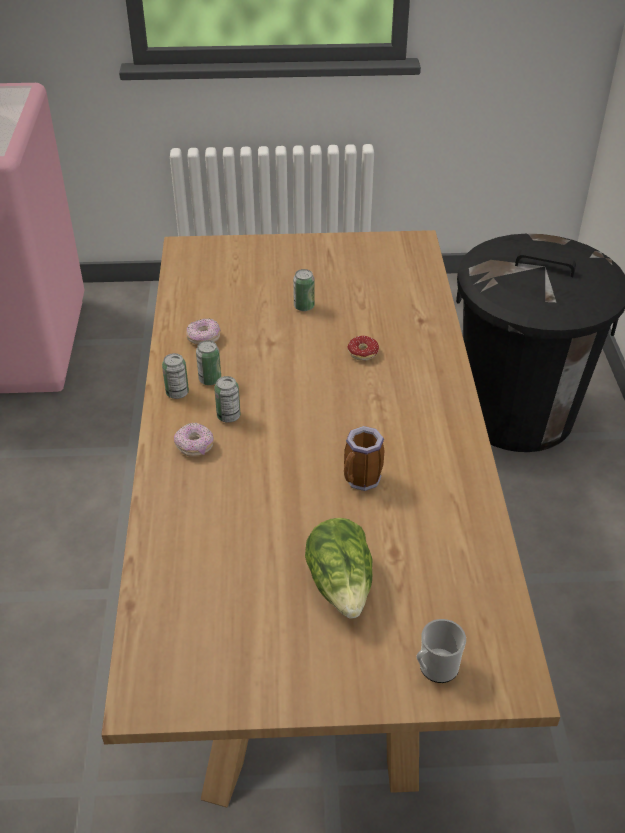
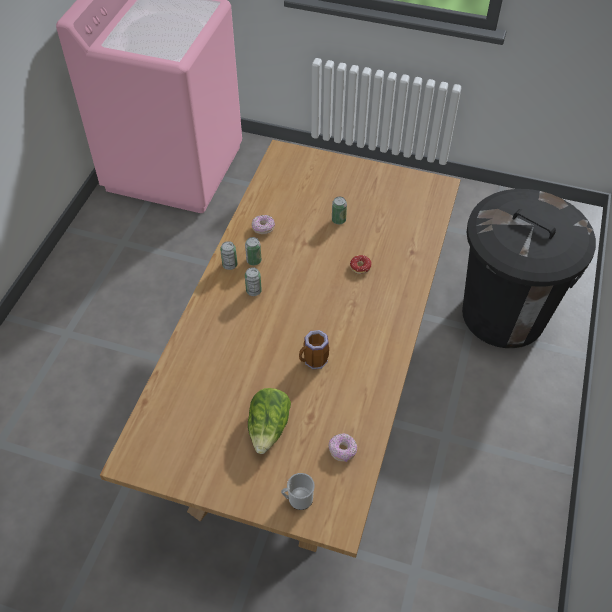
camera: 20 degrees right, 10 degrees up
donut [174,423,214,457] -> donut moved to [328,433,357,462]

